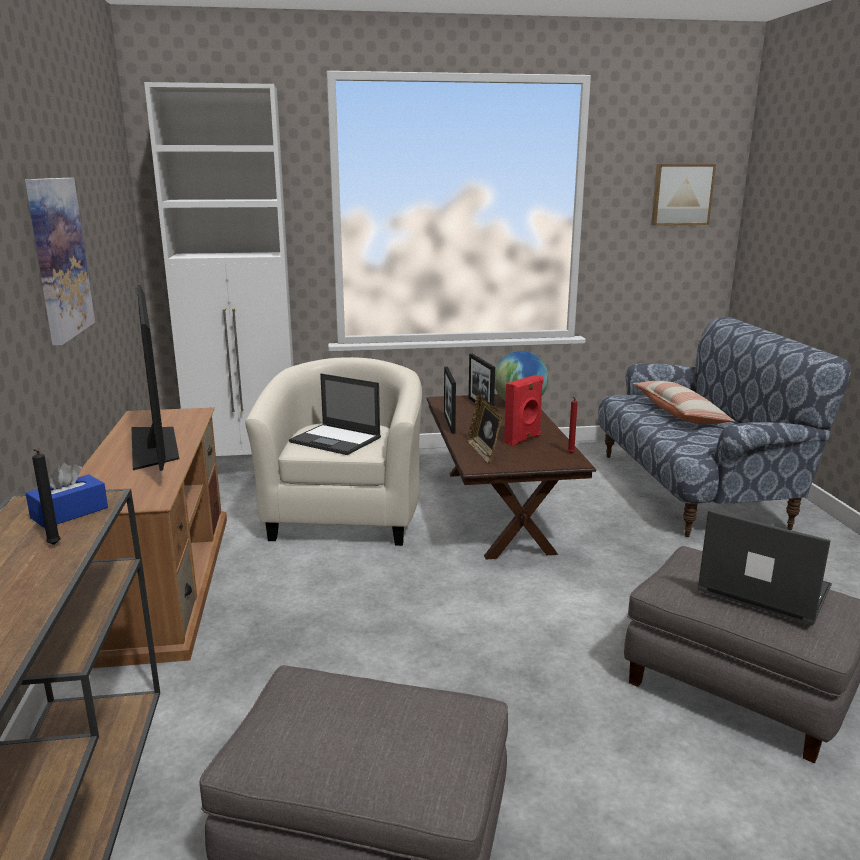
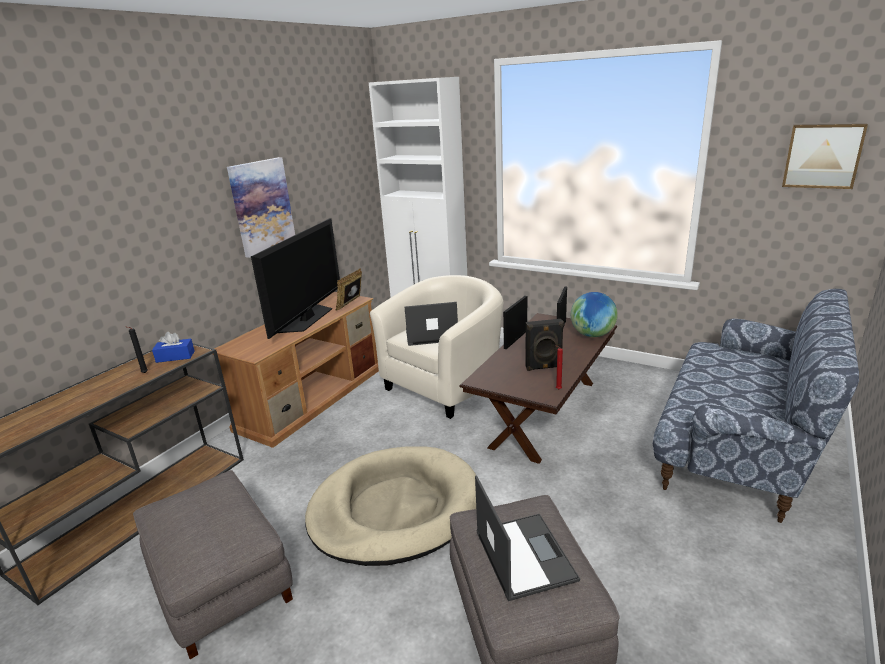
camera: 40 degrees right, 5 degrees up
laptop [289,373,381,455] -> laptop turned 105 degrees clockwise [405,302,458,346]
picture frame [467,395,502,464] -> picture frame moved to [335,268,362,311]
red speaker [504,375,543,446] -> black speaker [526,319,564,371]
pillow [633,381,734,424] -> none
none -> beige dog bed [305,446,476,566]

